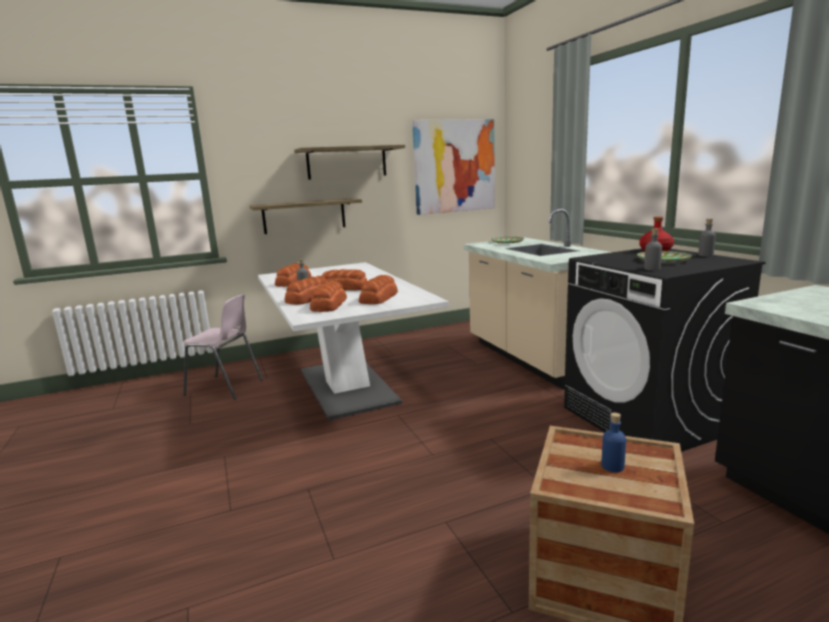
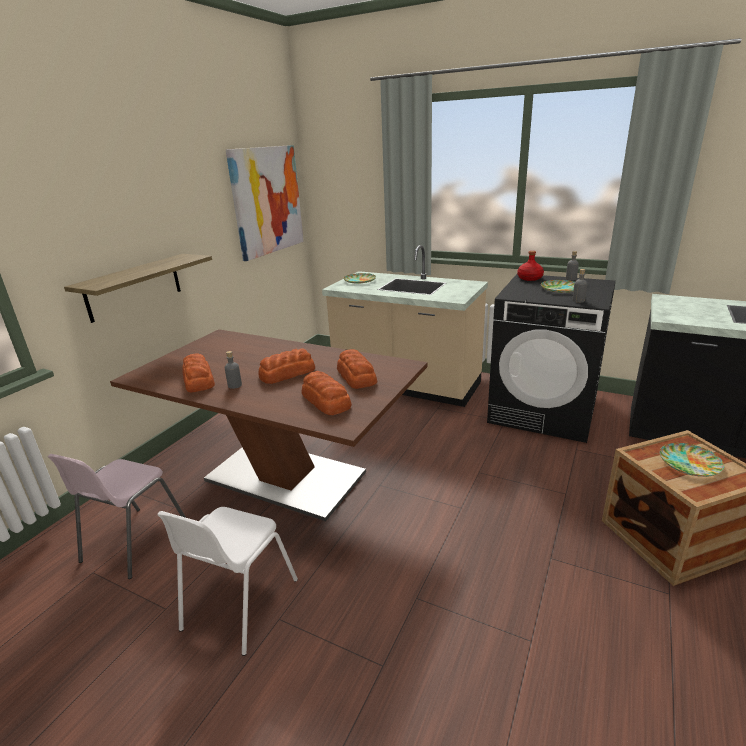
camera: 40 degrees left, 10 degrees up
pink chair [183,295,263,400] -> pink chair turned 135 degrees clockwise [48,454,186,579]
white dining table [258,262,449,420] -> brown dining table [110,329,427,521]
bread [285,276,328,305] -> none
shelf [294,145,405,180] -> none
blue bottle [602,413,626,472] -> plate [660,443,724,477]
none -> white chair [157,507,298,656]

